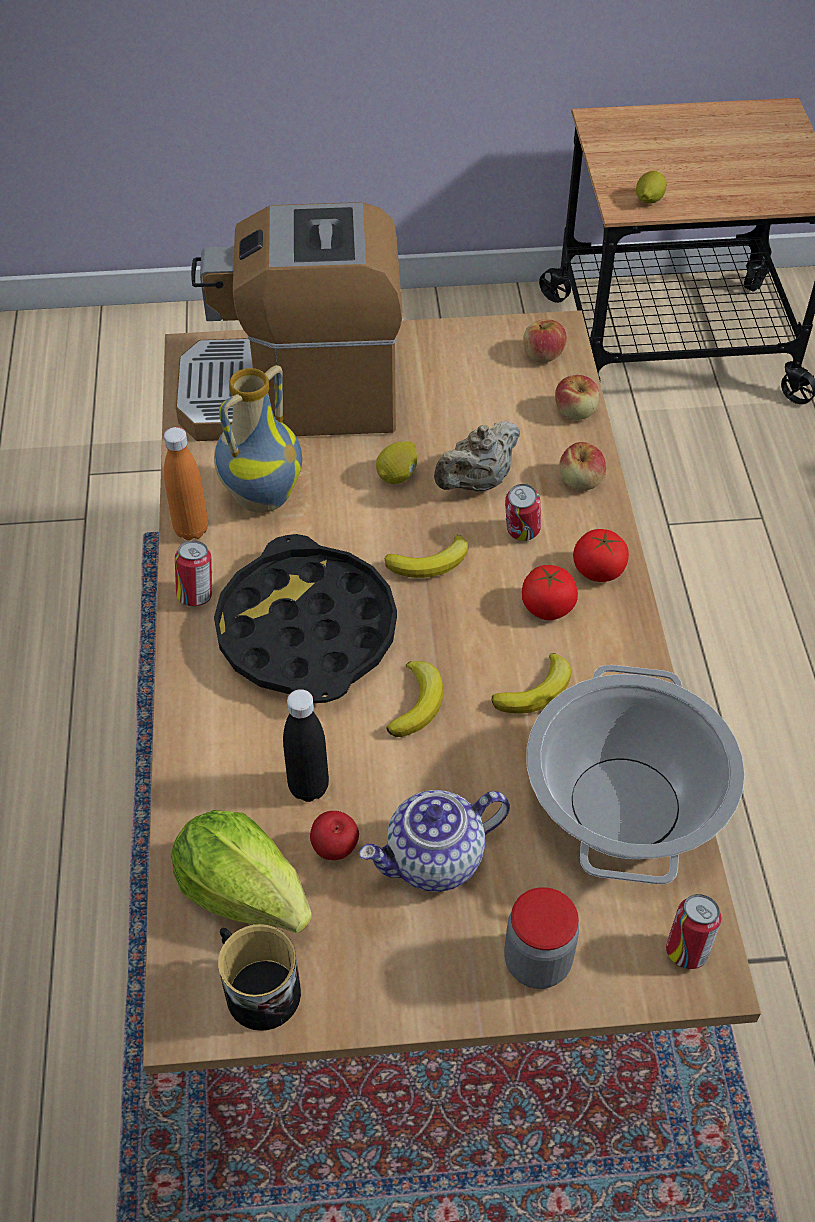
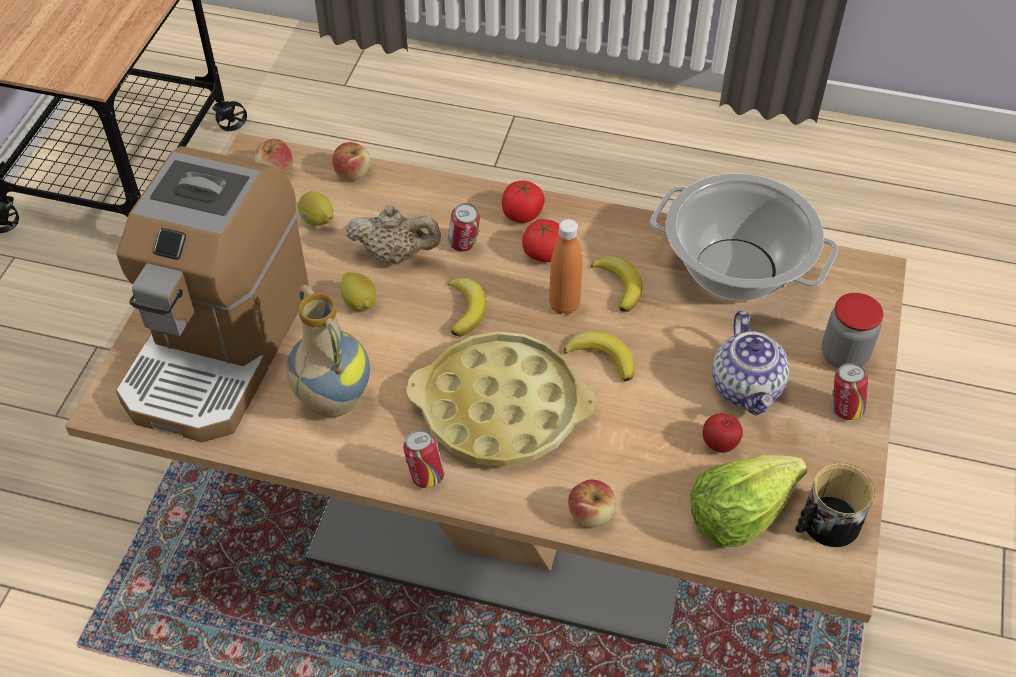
camera: 70 degrees left, 0 degrees up
orange bottle [164,427,208,540] -> orange bottle moved to [549,219,582,315]
black tray [214,534,397,703] -> yellow tray [406,332,595,467]
black bottle [283,689,329,802] -> none
beige teapot [434,421,520,492] -> beige teapot turned 60 degrees counterclockwise [346,205,442,264]
apple [559,442,606,490] -> apple moved to [568,480,616,527]
lemon [636,171,667,204] -> lemon moved to [298,191,333,226]
can [666,894,721,969] -> can moved to [832,363,868,420]

